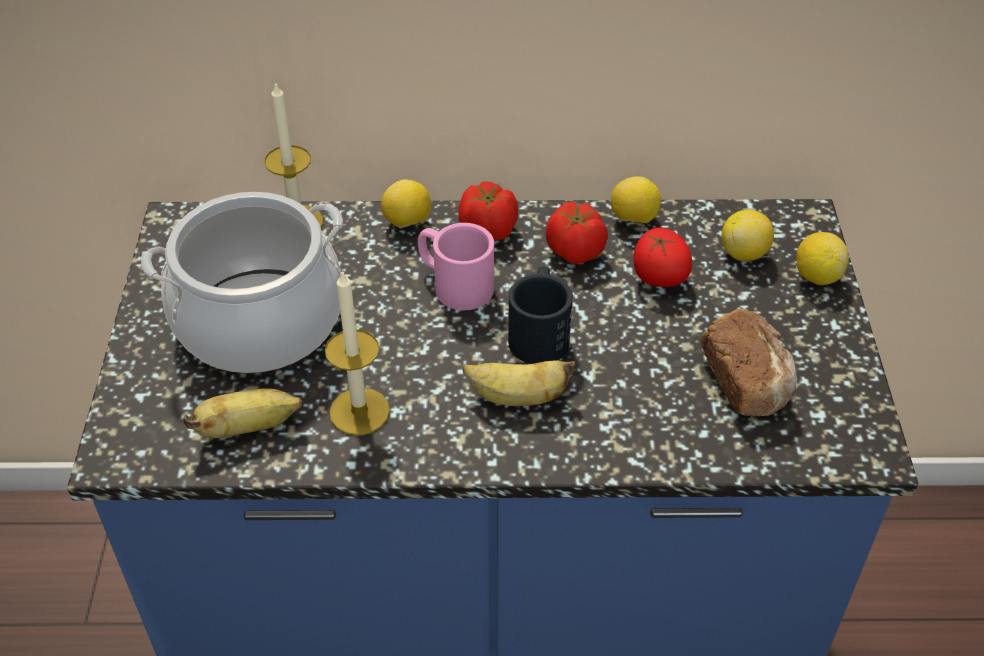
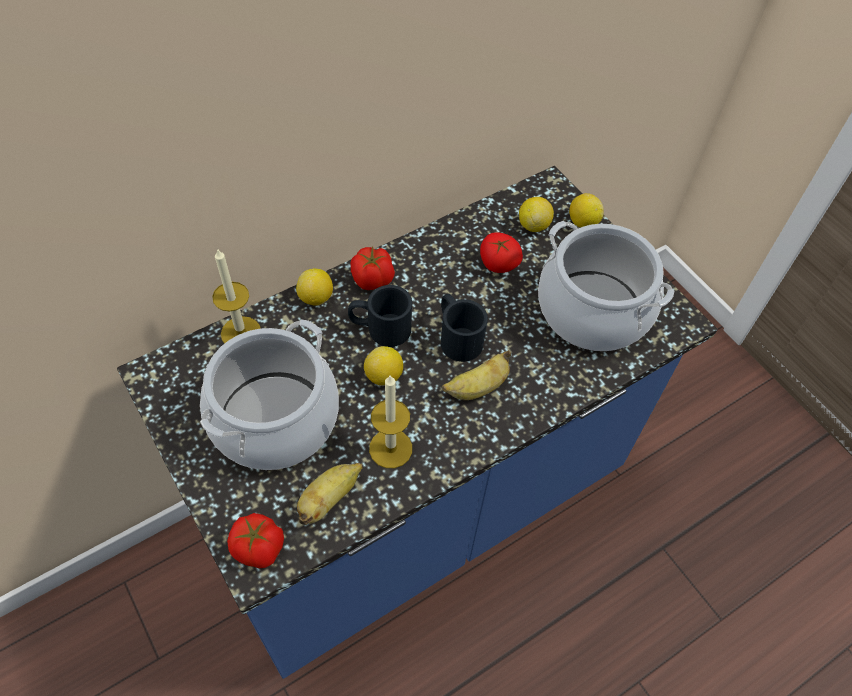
camera: 35 degrees left, 10 degrees up
pink mug [418,223,494,310] -> black mug [348,285,412,347]
tomato [545,201,608,264] -> tomato moved to [227,513,284,569]
lemon [611,176,661,223] -> lemon moved to [364,346,403,386]
bread [701,309,797,416] -> cooking pot [538,221,674,351]

